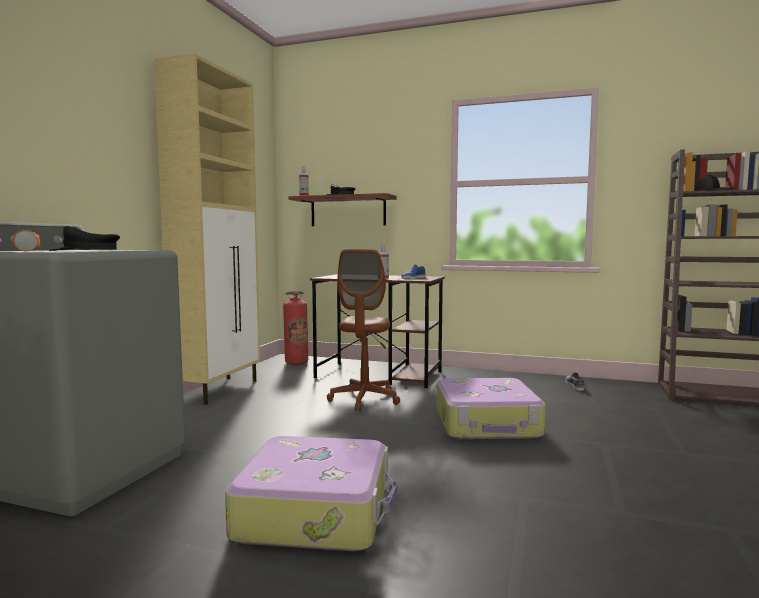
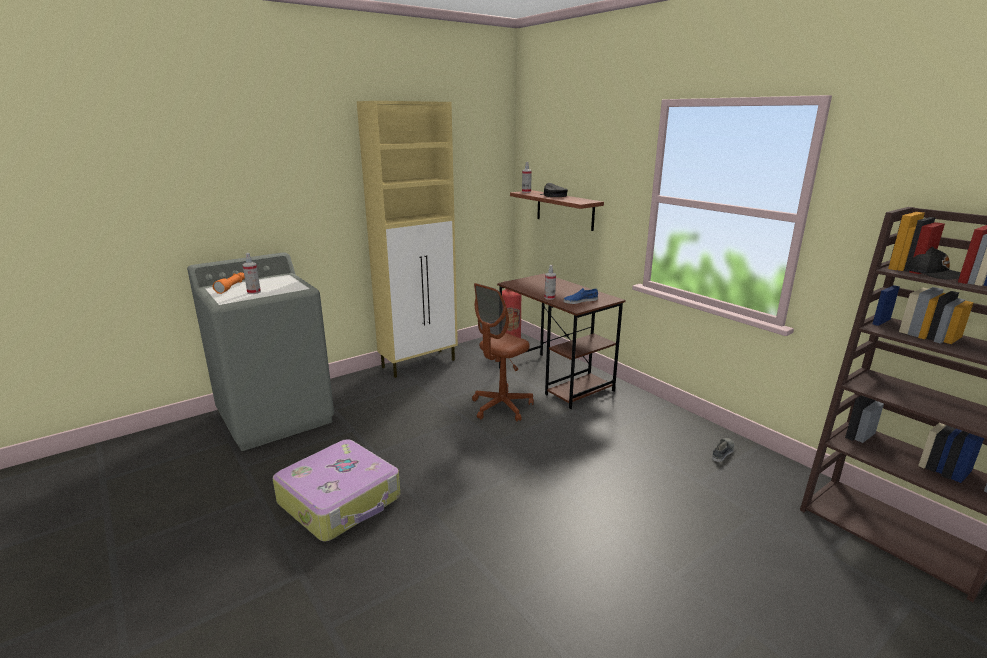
camera: 35 degrees right, 15 degrees up
black cap [49,226,120,251] -> spray bottle [243,253,261,294]
suitcase [436,378,546,439] -> none

